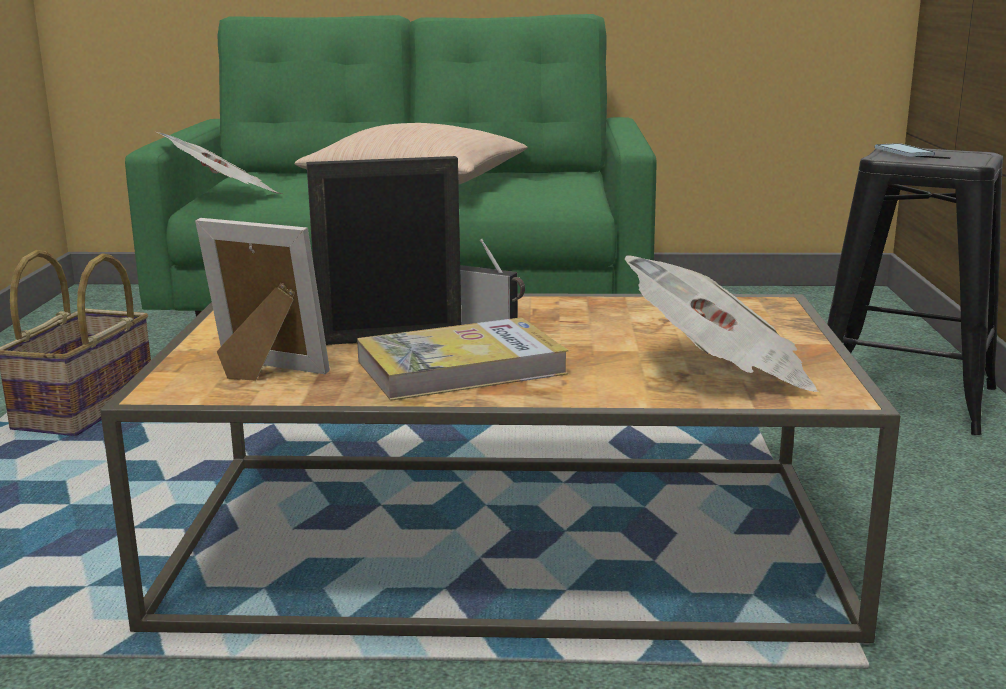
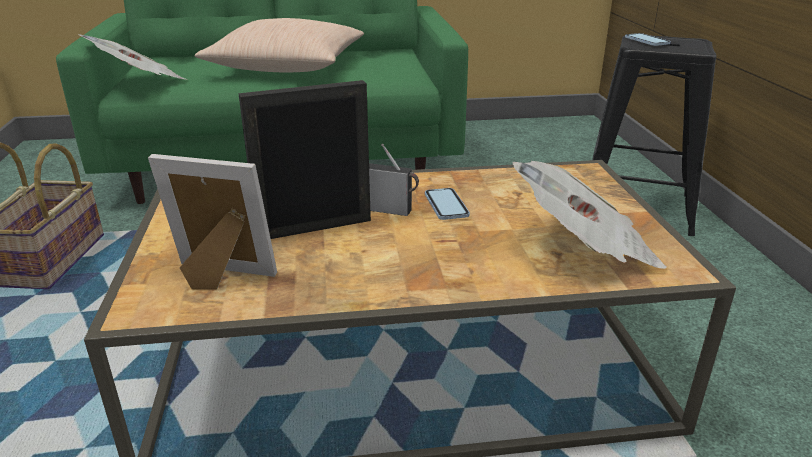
camera: 10 degrees left, 10 degrees up
book [357,317,568,401] -> none
none -> phone [425,188,470,220]

